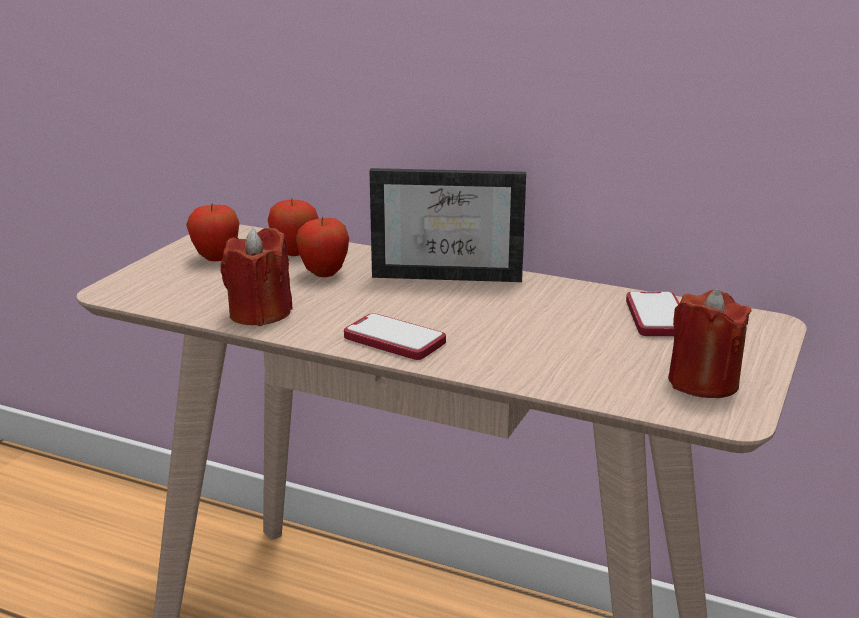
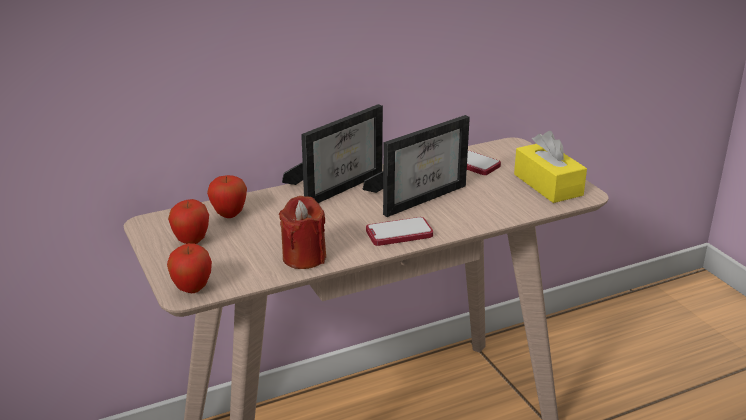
camera: 50 degrees left, 5 degrees up
apple [296,217,349,277] -> apple moved to [167,243,212,293]
red candle [668,289,751,398] -> yellow tissue box [514,131,587,203]
none -> picture frame [363,115,470,217]

